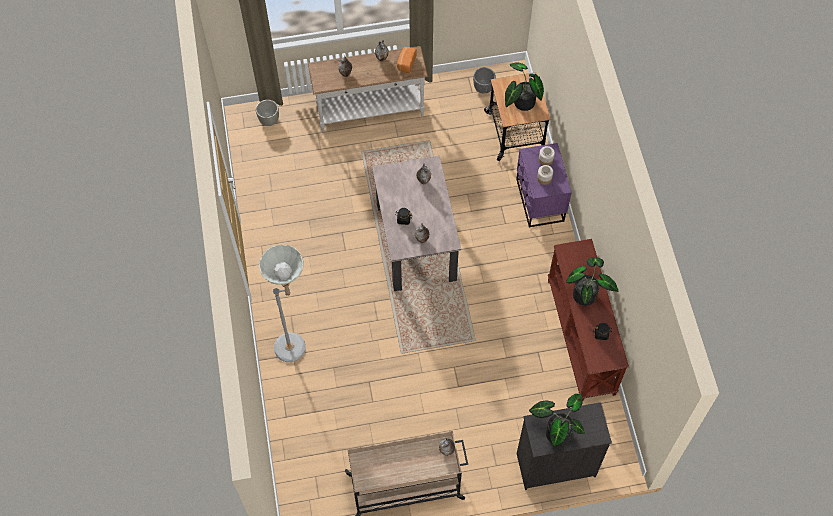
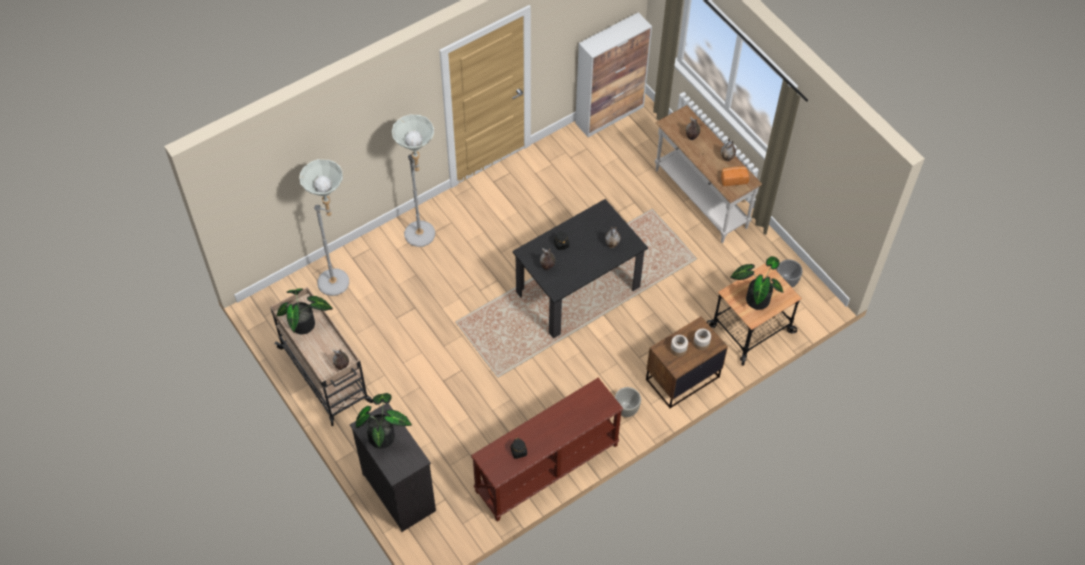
camera: 65 degrees right, 5 degrees down
grey planter [256,100,279,126] -> grey planter moved to [615,387,641,417]
beige dining table [372,156,461,291] -> black dining table [512,199,648,339]
purple nightstand [516,143,572,228] -> brown nightstand [646,316,728,408]
potted plant [566,257,618,306] -> potted plant moved to [277,288,333,334]
none -> grey floor lamp [299,159,349,296]
none -> cabinet [575,12,652,137]

